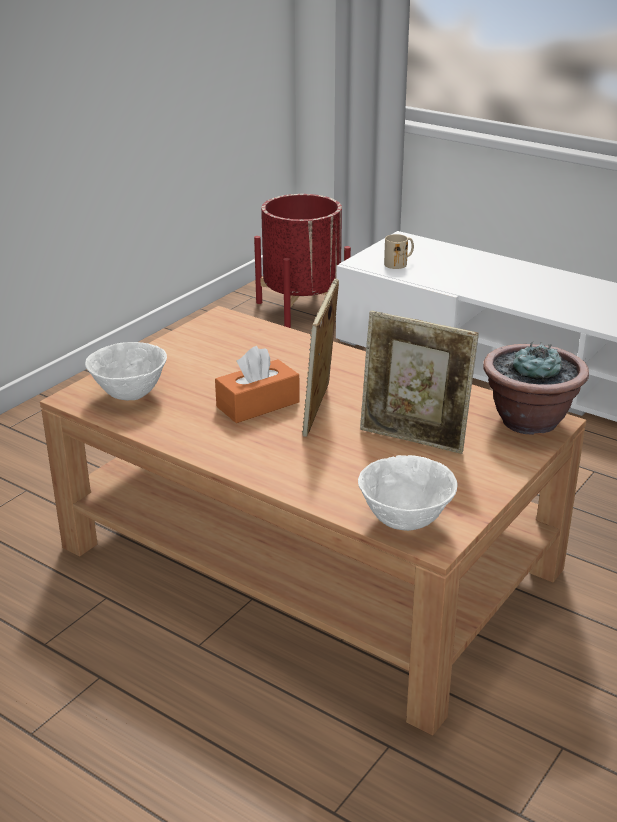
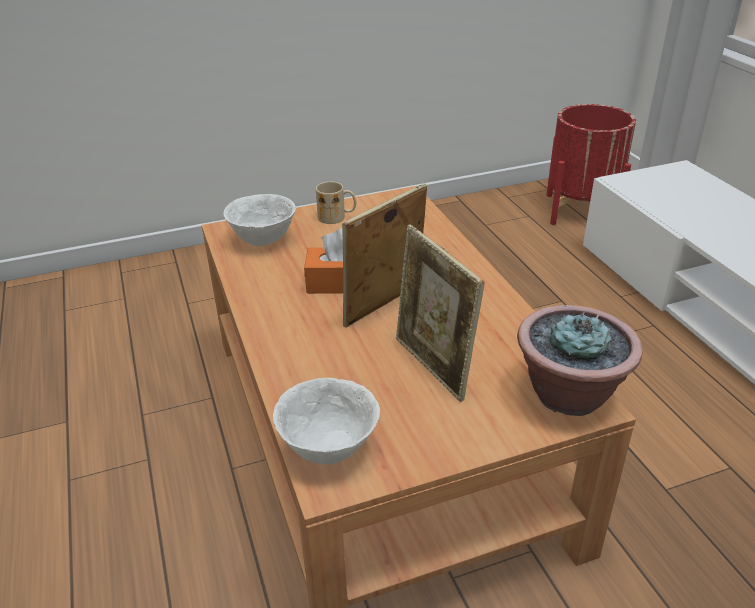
camera: 35 degrees right, 5 degrees up
beige mug [384,234,414,269] -> beige mug moved to [316,182,356,224]

